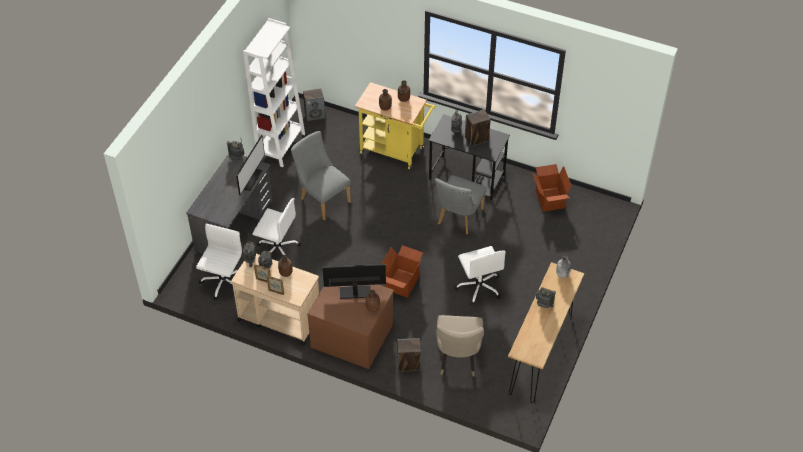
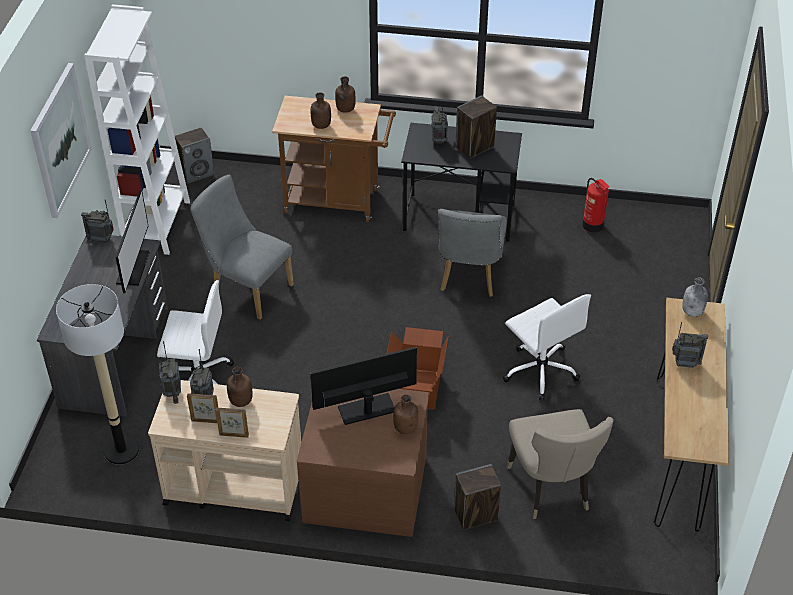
camera: 15 degrees left, 5 degrees down
white office chair [196,224,242,301] -> floor lamp [56,284,139,465]
yellow cart [355,82,435,169] -> brown cart [272,96,396,222]
cardboard box [532,164,572,212] -> fire extinguisher [582,178,610,232]
none -> picture [30,63,92,218]

